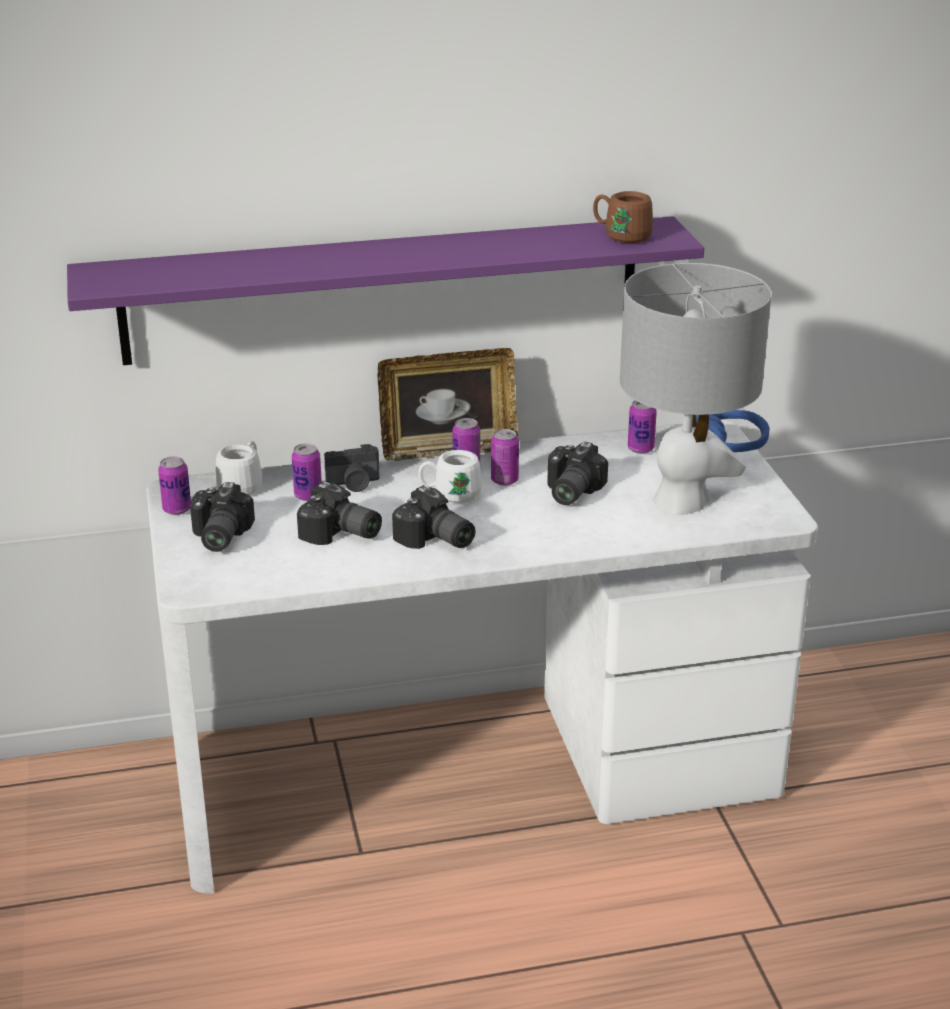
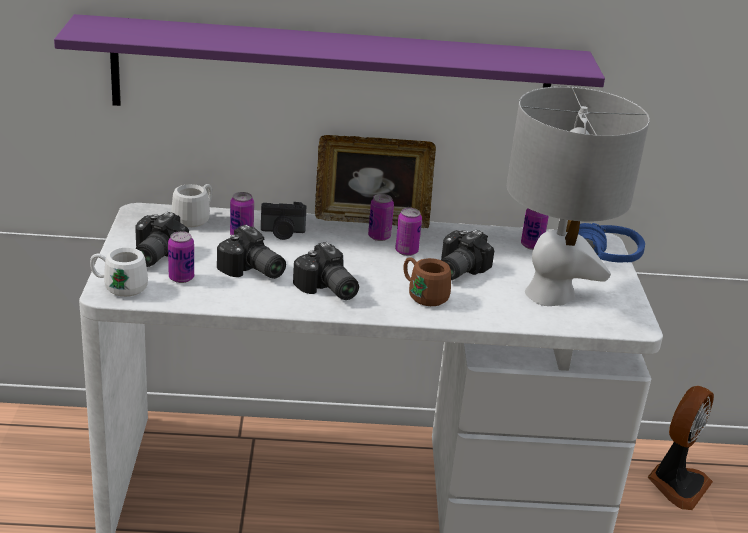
camera: 10 degrees right, 0 degrees up
can [158,456,191,515] -> can moved to [168,231,194,283]
white mug [418,450,482,503] -> white mug moved to [90,247,148,297]
brown mug [593,191,653,243] -> brown mug moved to [404,257,451,306]
none -> fan [648,386,714,510]

